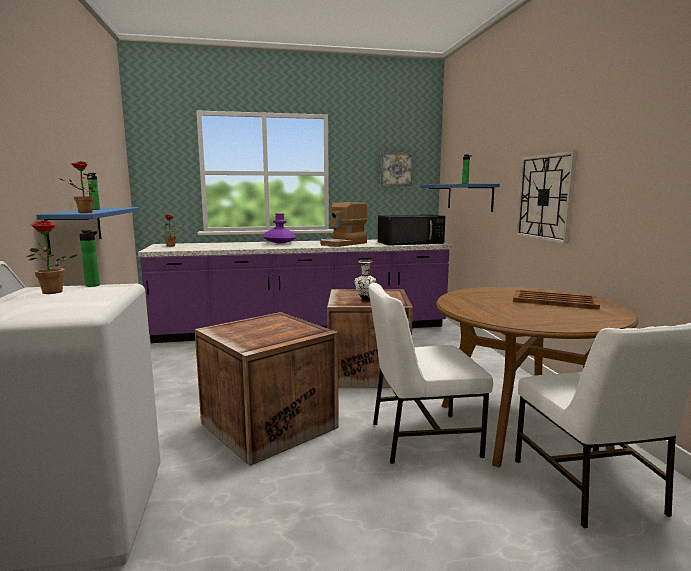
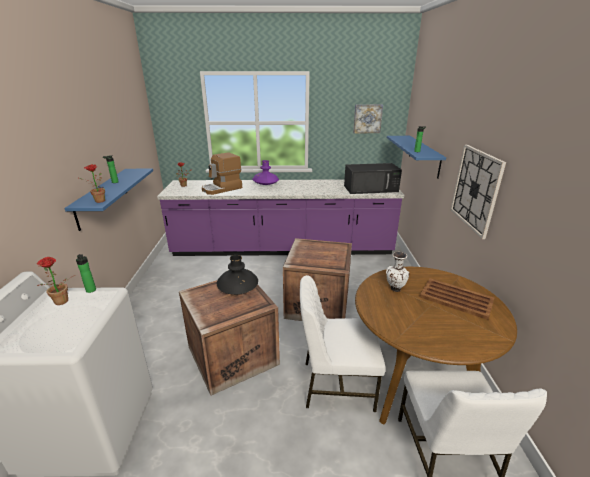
camera: 10 degrees right, 15 degrees up
coffee machine [320,202,367,247] -> coffee machine moved to [202,152,242,195]
white vase [355,260,377,302] -> white vase moved to [386,252,409,292]
none -> black vase [217,255,258,295]

